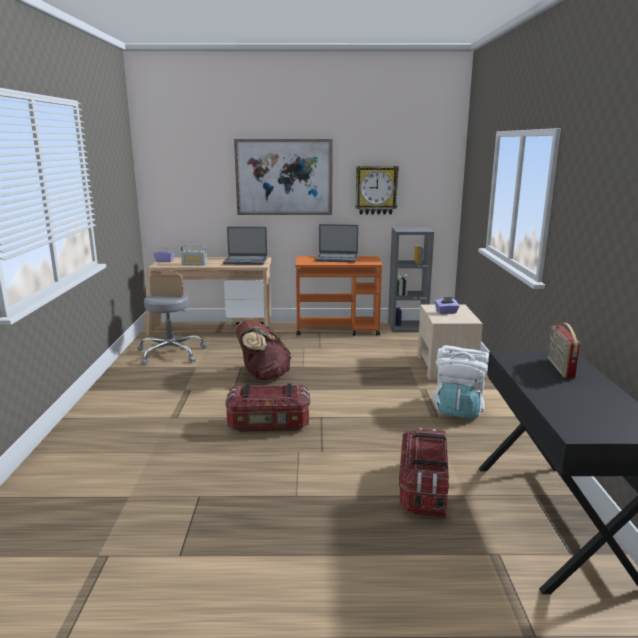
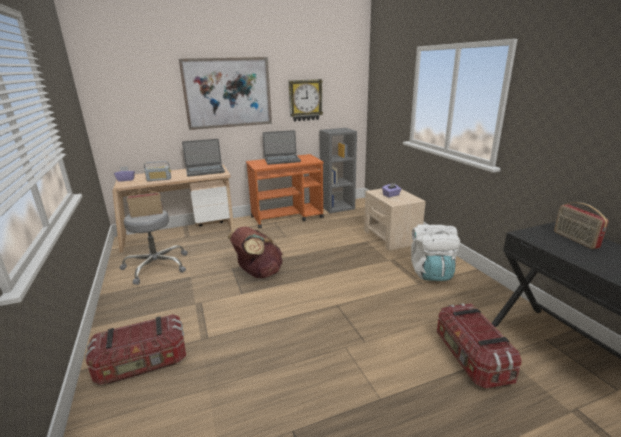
camera: 20 degrees left, 5 degrees up
storage box [225,383,310,432] -> storage box moved to [85,314,186,385]

